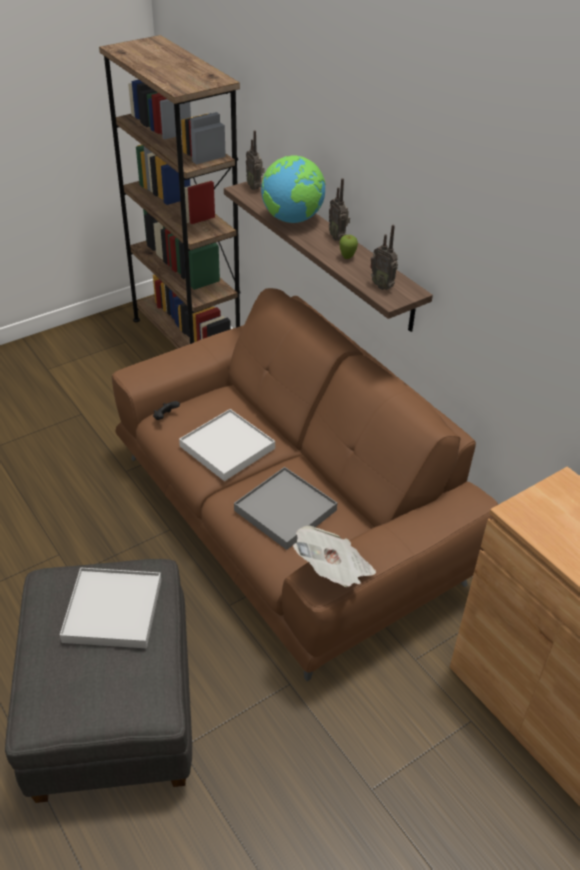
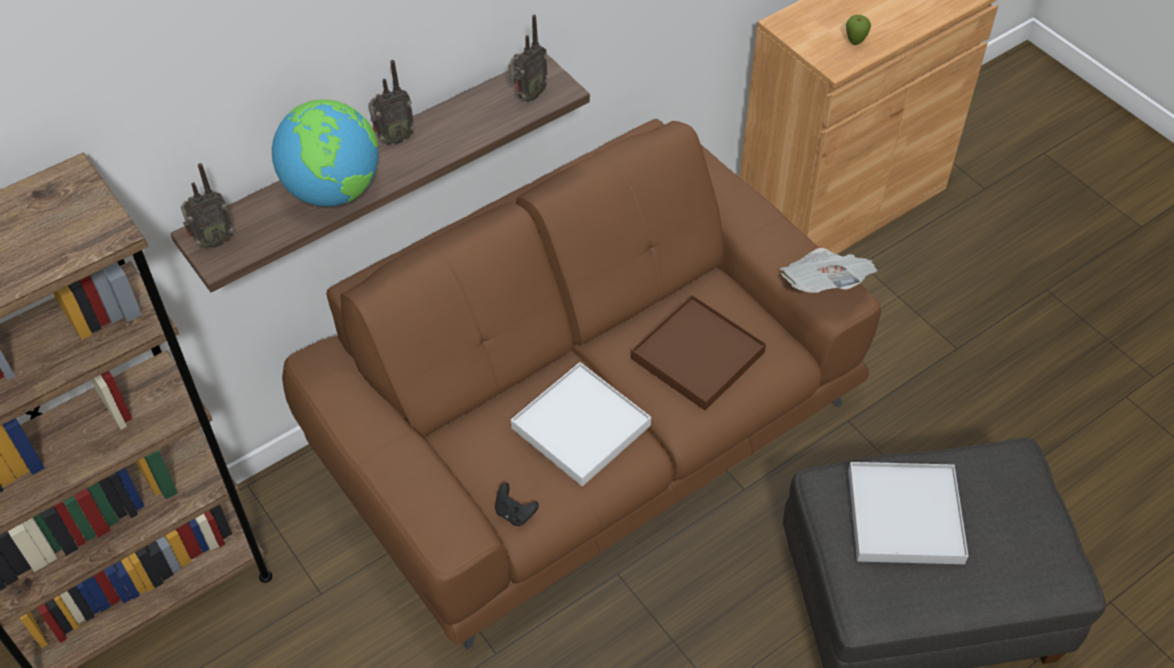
camera: 90 degrees left, 10 degrees up
grey tray [234,467,337,550] -> brown tray [631,295,766,410]
apple [339,235,358,259] -> apple moved to [846,15,871,45]

